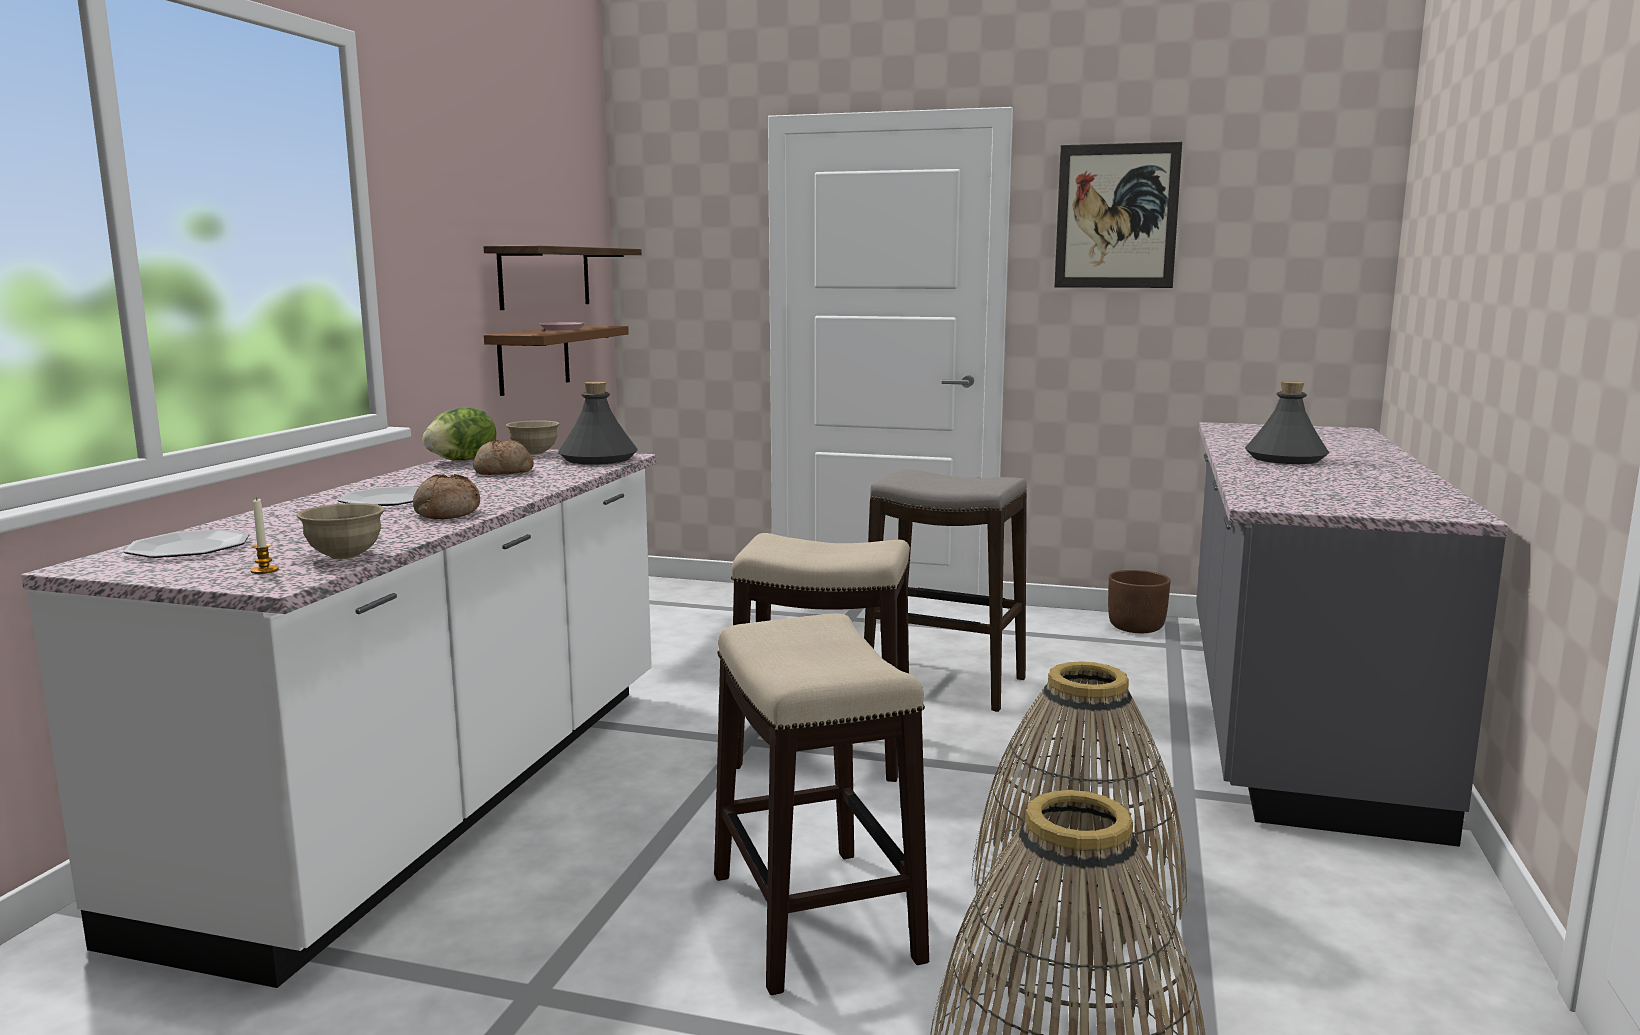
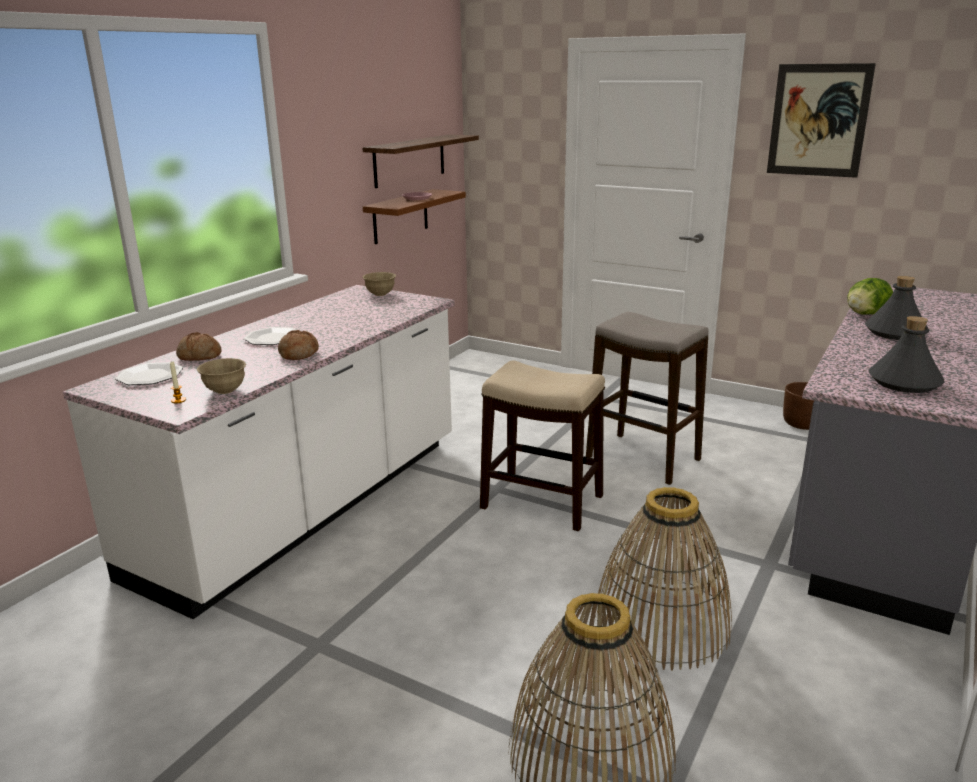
camera: 15 degrees right, 10 degrees up
lettuce [422,407,497,461] -> lettuce moved to [847,278,893,315]
bread [473,439,534,475] -> bread moved to [176,332,222,361]
grey bottle [558,381,638,465] -> grey bottle moved to [869,316,945,393]
stool [714,613,929,995] -> none

